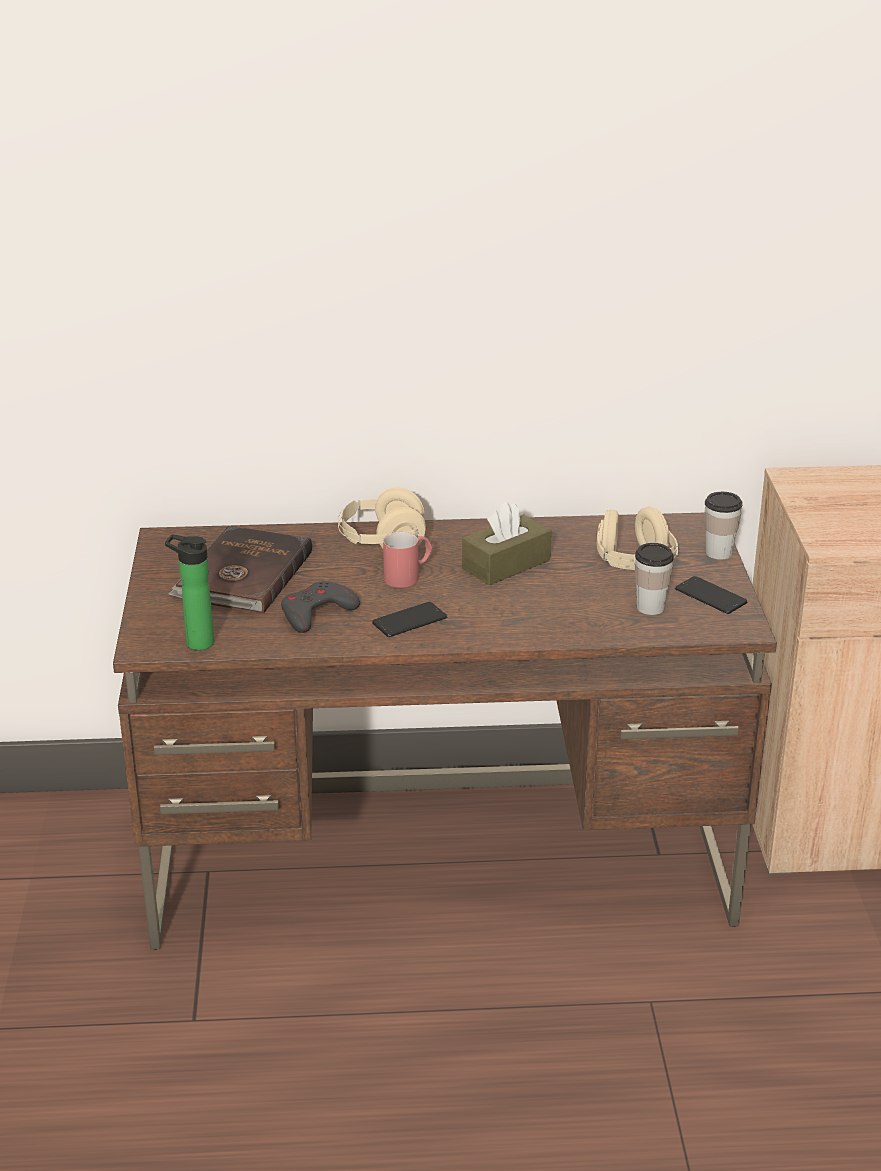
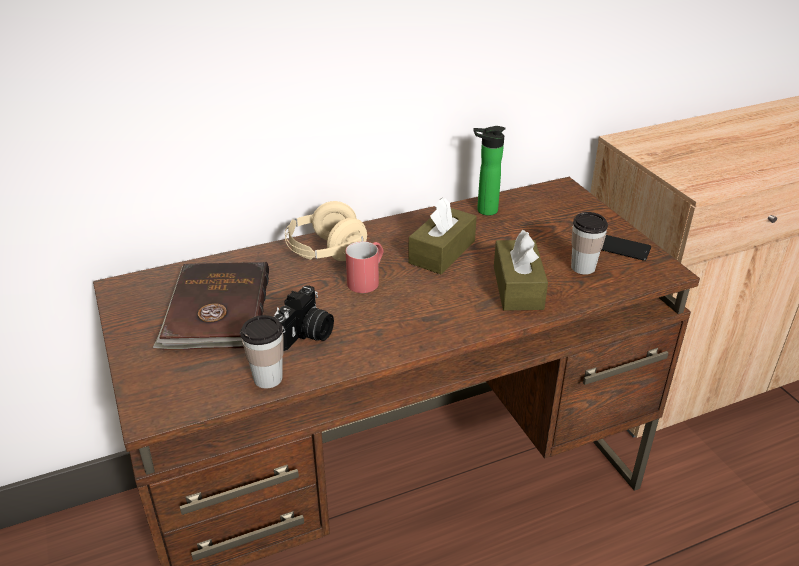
camera: 20 degrees left, 5 degrees up
bottle [165,534,214,650] -> bottle moved to [473,126,506,216]
grey game controller [281,581,360,633] -> camera [274,285,334,351]
phone [372,602,447,637] -> none
beige headphones [597,506,678,570] -> none
cup [705,492,743,560] -> cup moved to [240,315,283,389]
none -> brown tissue box [494,230,548,311]

